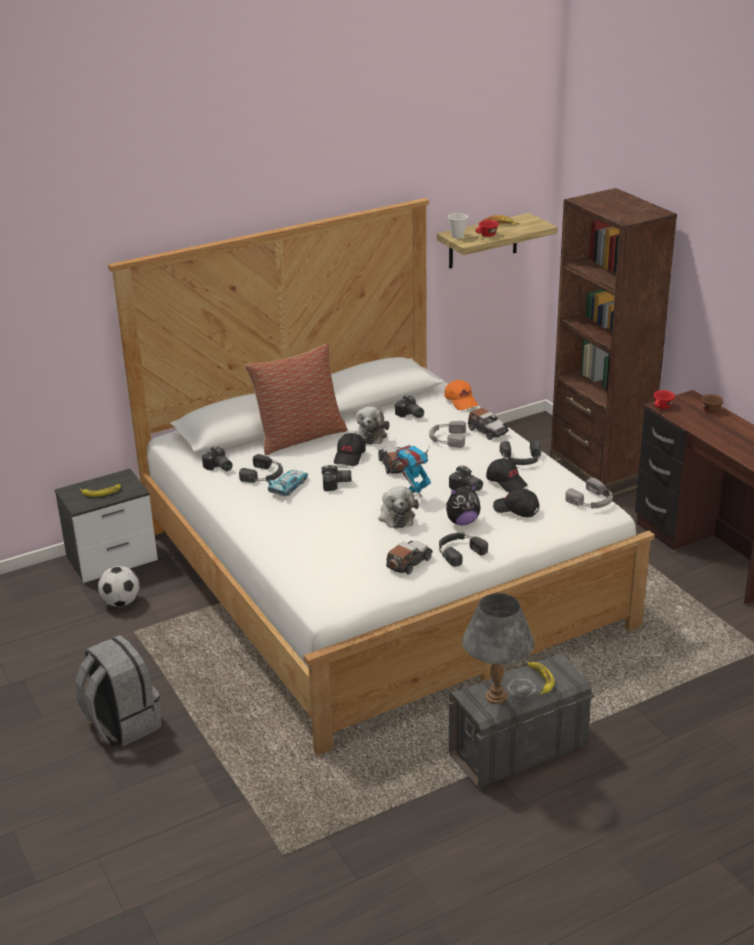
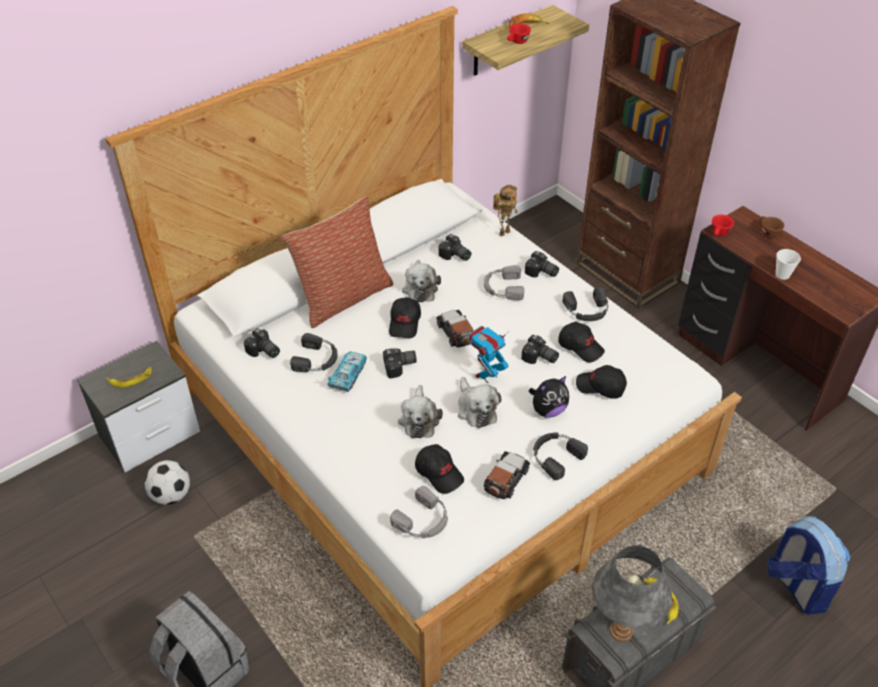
camera: 10 degrees left, 15 degrees up
orange cap [444,380,478,410] -> toy robot [493,185,518,237]
cup [448,213,468,239] -> cup moved to [776,249,801,280]
toy car [468,408,509,440] -> camera [525,251,559,277]
grey headphones [565,478,613,508] -> grey headphones moved to [390,486,448,538]
none -> plush toy [398,385,443,438]
none -> black cap [415,444,464,494]
none -> backpack [767,516,850,615]

